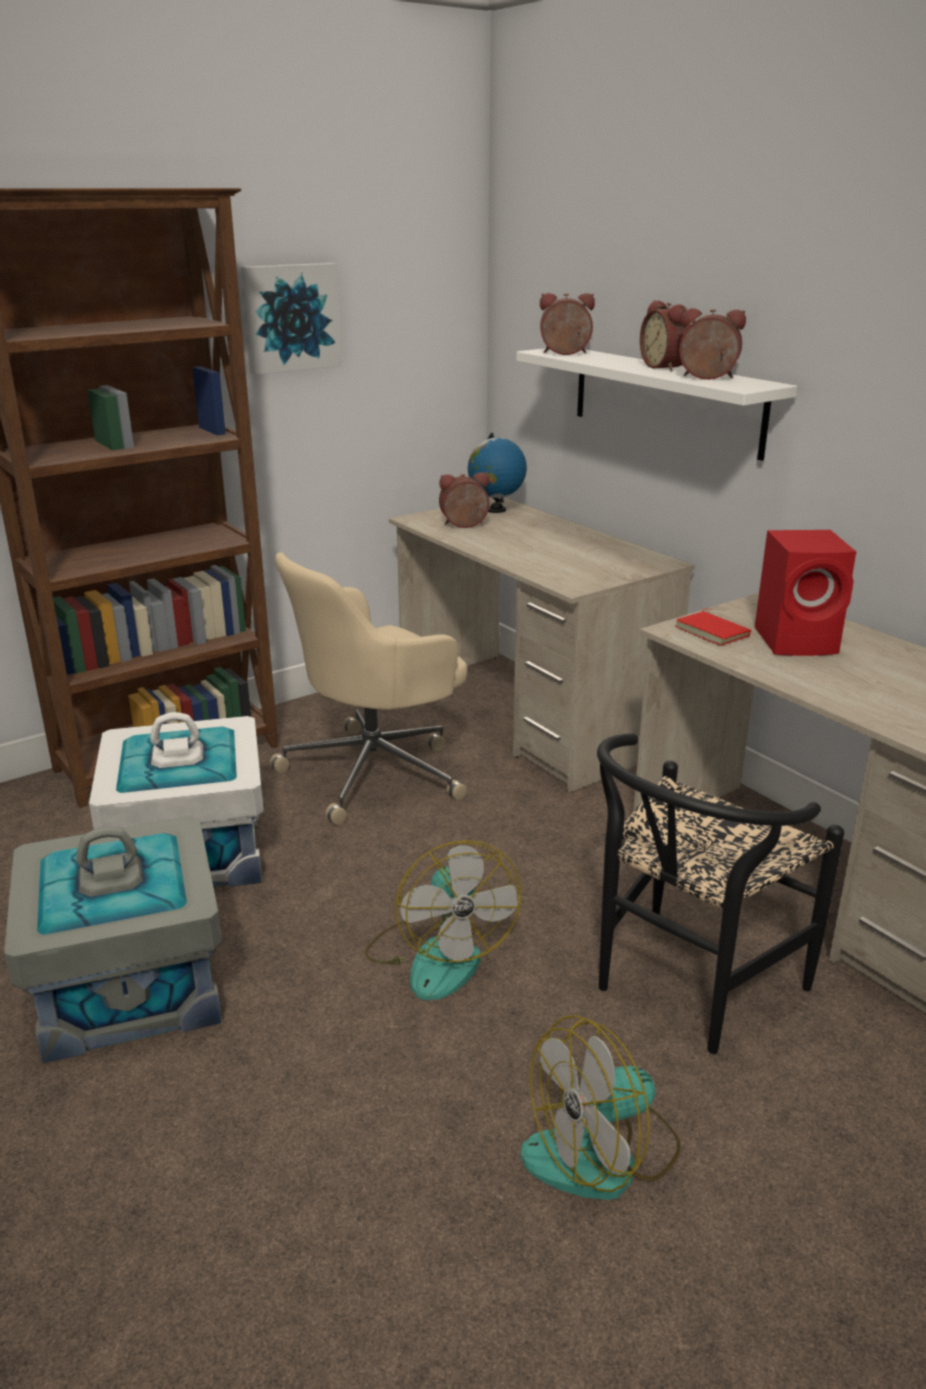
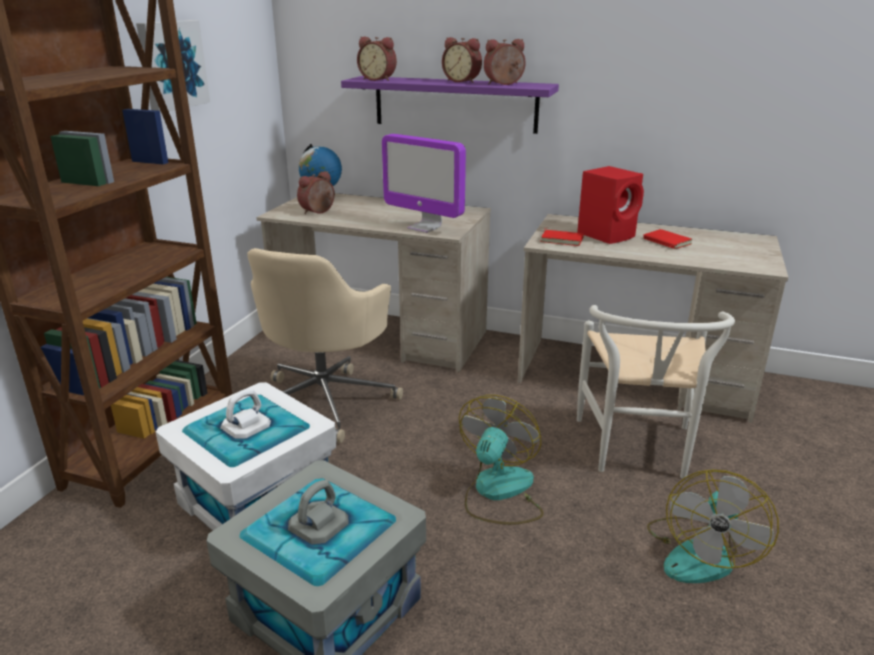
camera: 35 degrees left, 0 degrees up
fan [364,840,522,1001] -> fan turned 105 degrees counterclockwise [459,395,544,525]
white shelf [516,348,797,461] -> purple shelf [341,76,559,134]
alarm clock [540,293,595,355] -> alarm clock turned 120 degrees counterclockwise [357,37,397,81]
black chair [597,733,844,1054] -> white chair [577,305,735,479]
none -> monitor [382,134,466,233]
none -> red book [643,229,692,249]

